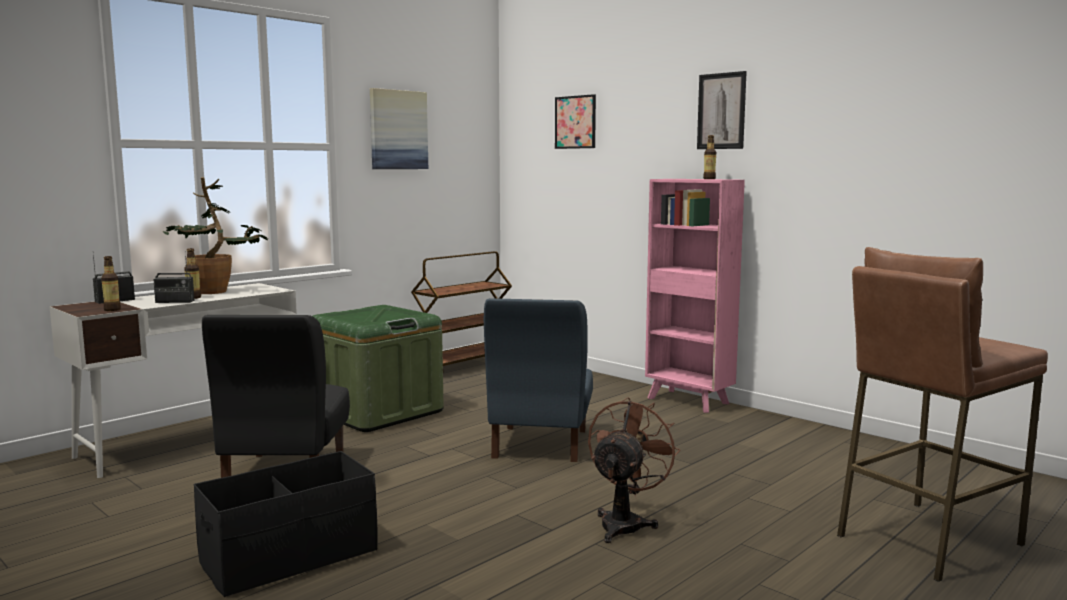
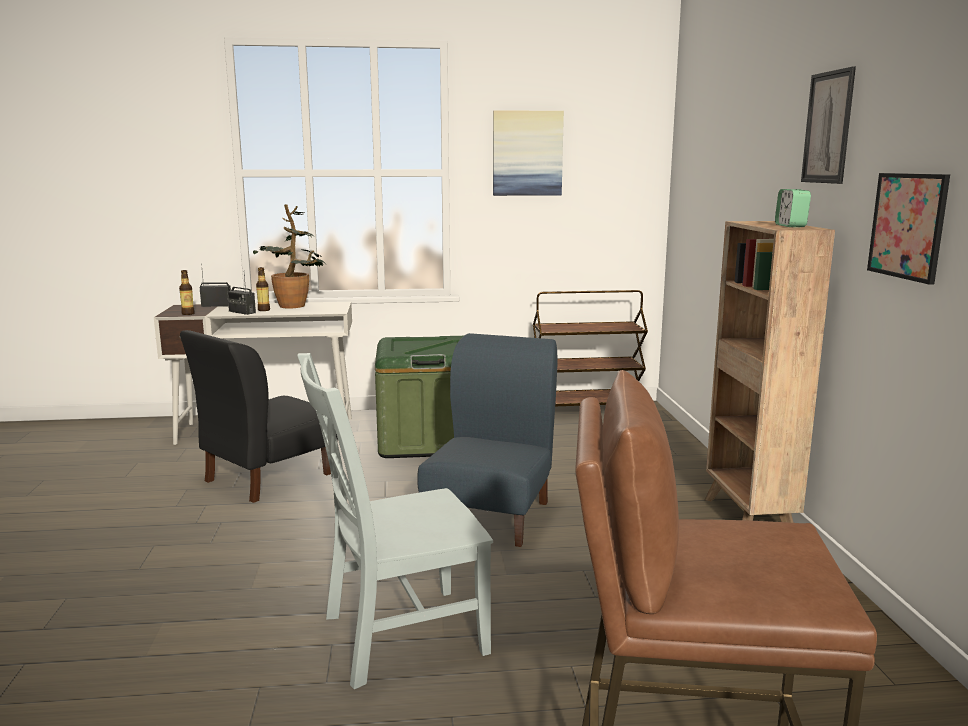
camera: 40 degrees right, 5 degrees up
black storage box [193,451,378,597] -> none
blue chair [484,298,593,462] -> blue chair turned 150 degrees clockwise [418,333,558,547]
picture [555,94,596,149] -> picture moved to [867,173,950,285]
brown fan [588,397,680,543] -> grey chair [297,353,493,689]
pink bookcase [645,179,745,413] -> brown bookcase [705,221,835,523]
bottle [703,135,716,179] -> alarm clock [775,189,811,227]

